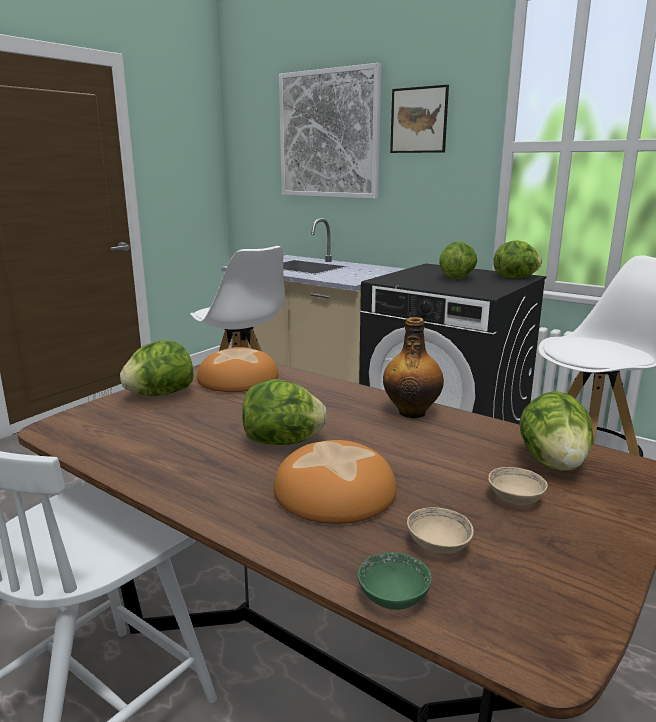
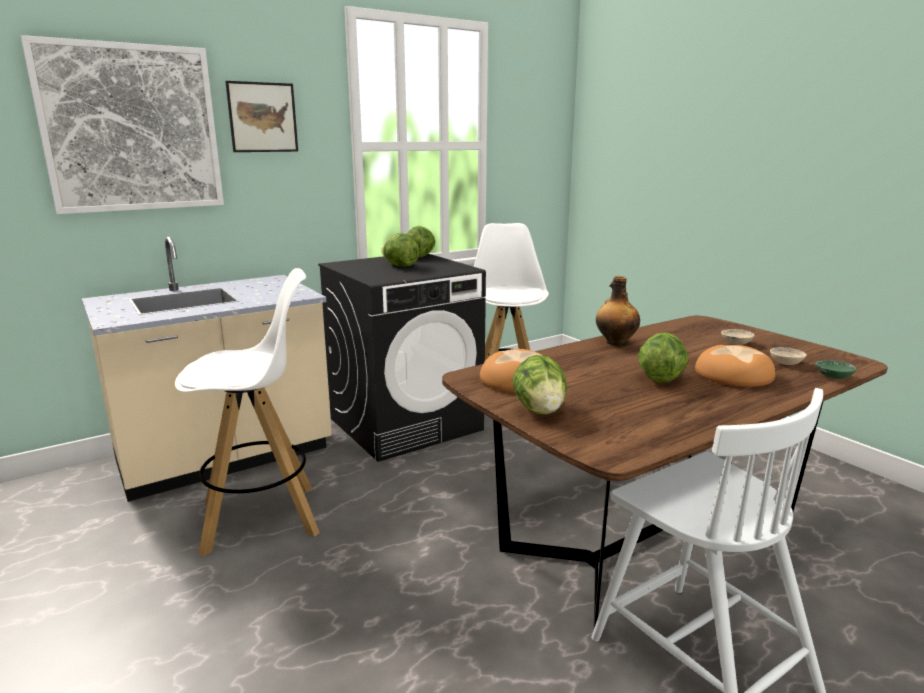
camera: 70 degrees left, 0 degrees up
lettuce [519,391,593,471] -> none

